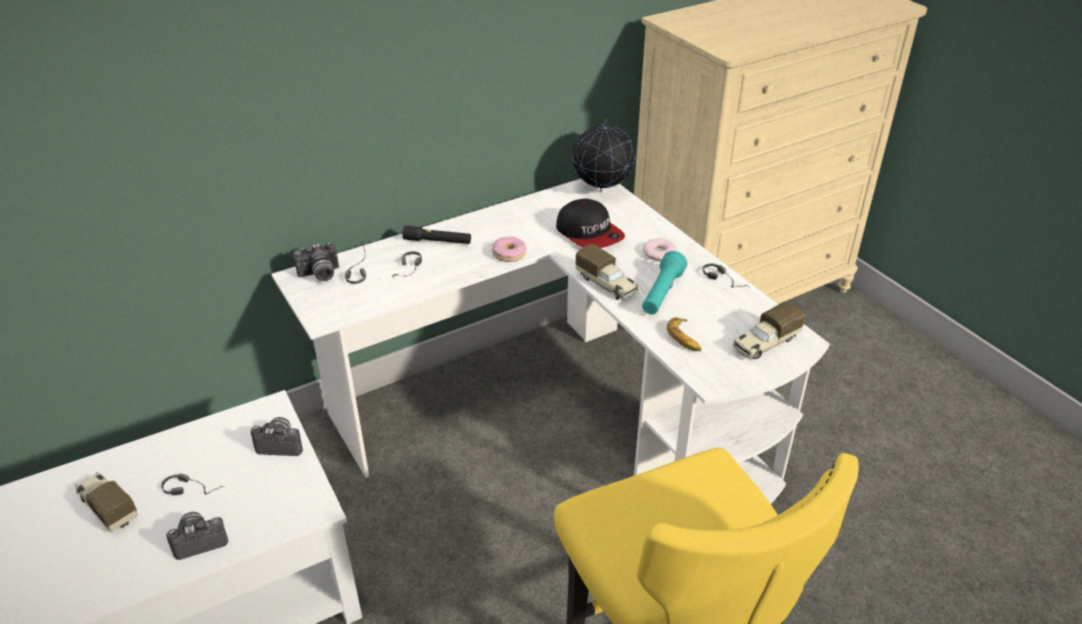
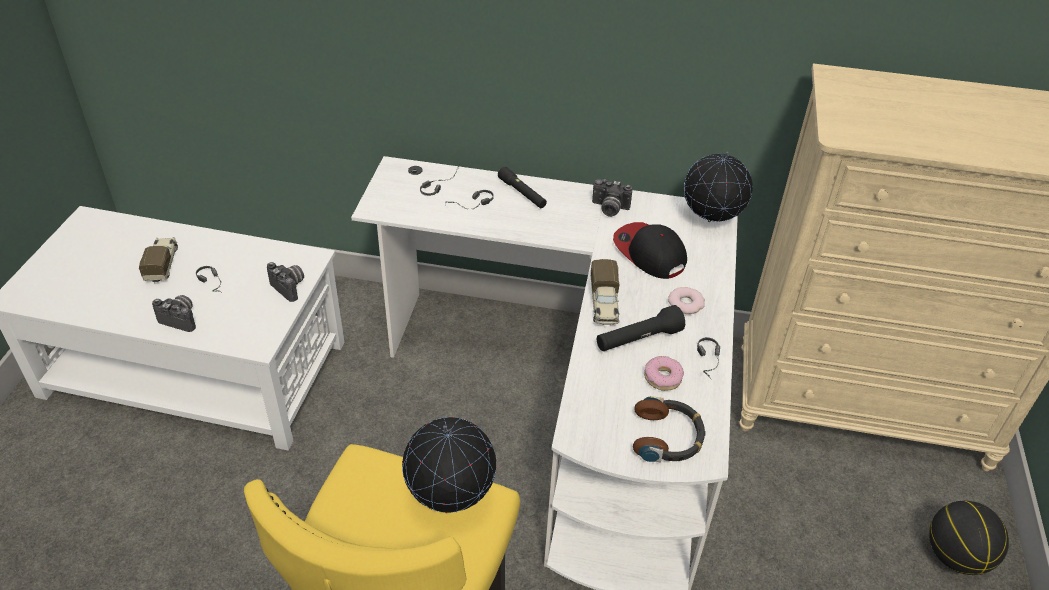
camera: 40 degrees right, 5 degrees up
camera [293,242,339,281] -> camera moved to [592,179,632,217]
donut [492,237,526,262] -> donut moved to [644,356,684,391]
cap [556,198,625,248] -> cap turned 135 degrees clockwise [613,222,687,279]
turquoise flashlight [642,251,687,314] -> black flashlight [597,305,685,351]
banana [667,317,702,351] -> none
toy truck [733,301,805,359] -> headphones [633,396,706,463]
none -> globe [402,417,497,513]
none -> basketball [929,501,1009,575]

